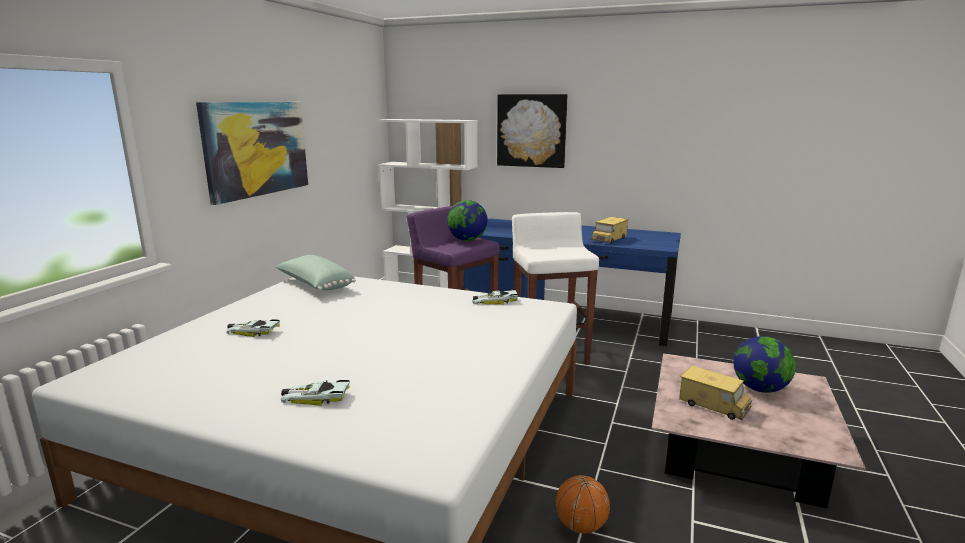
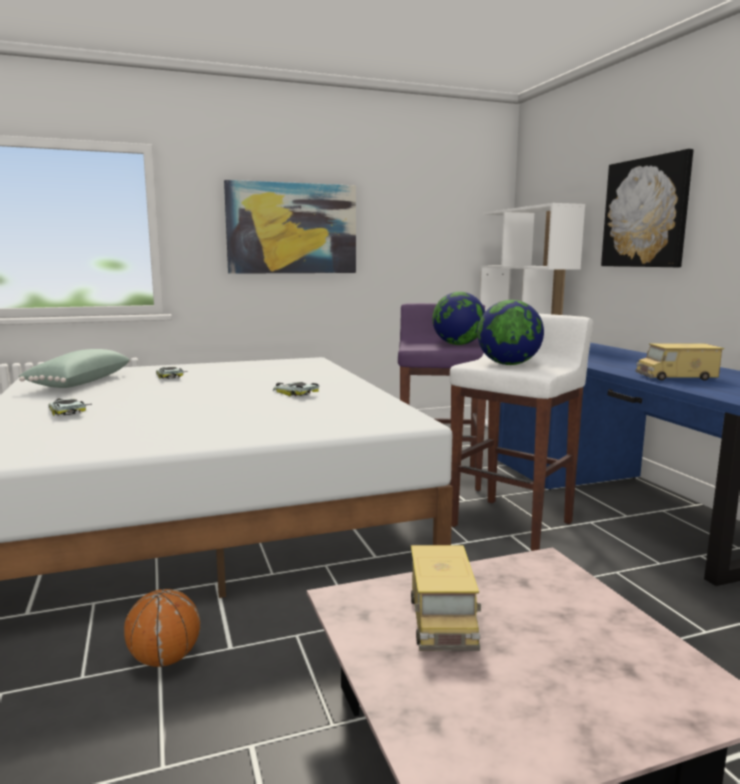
camera: 50 degrees right, 5 degrees down
green pillow [276,255,356,290] -> green pillow moved to [19,349,130,388]
toy car [472,289,518,305] -> toy car moved to [273,382,319,396]
globe [734,336,796,393] -> globe moved to [477,300,544,365]

